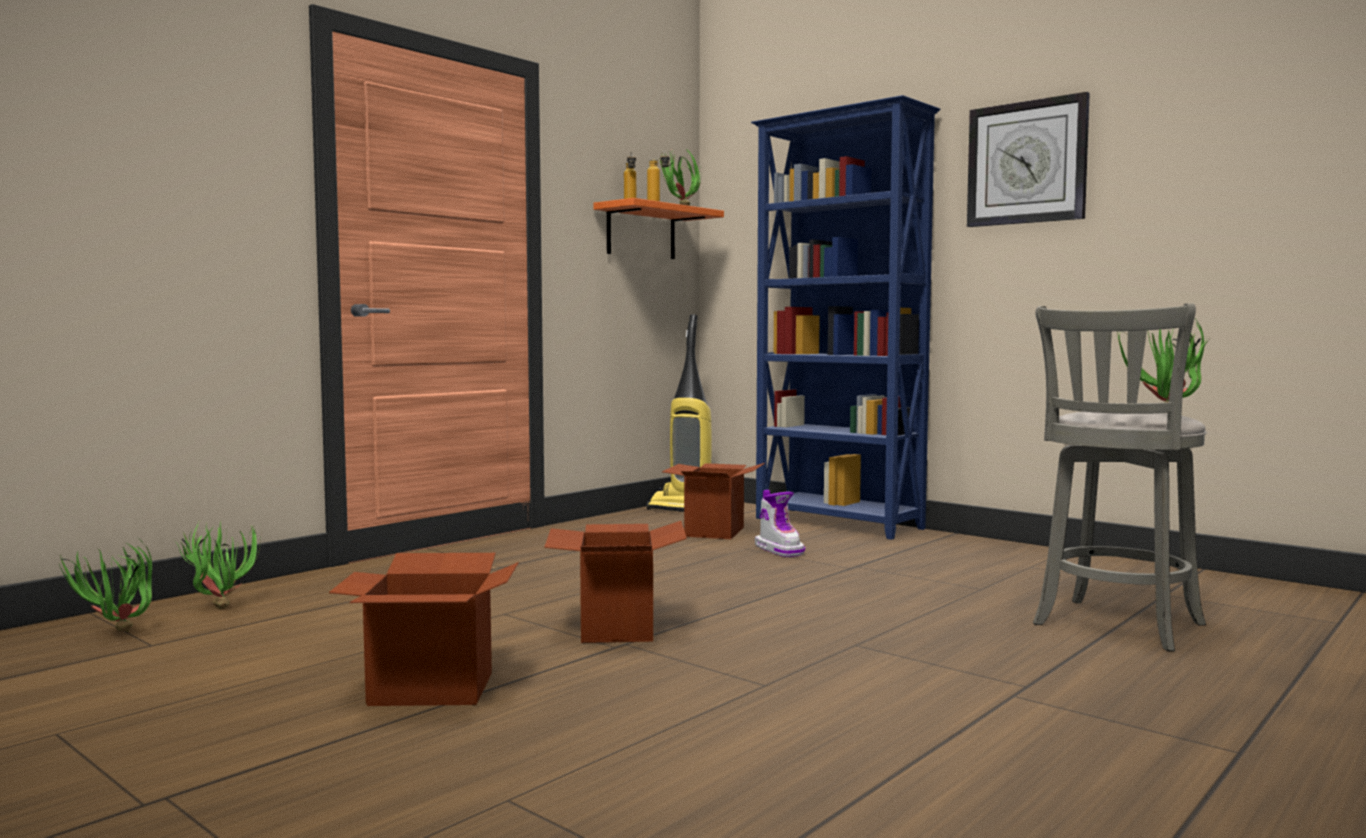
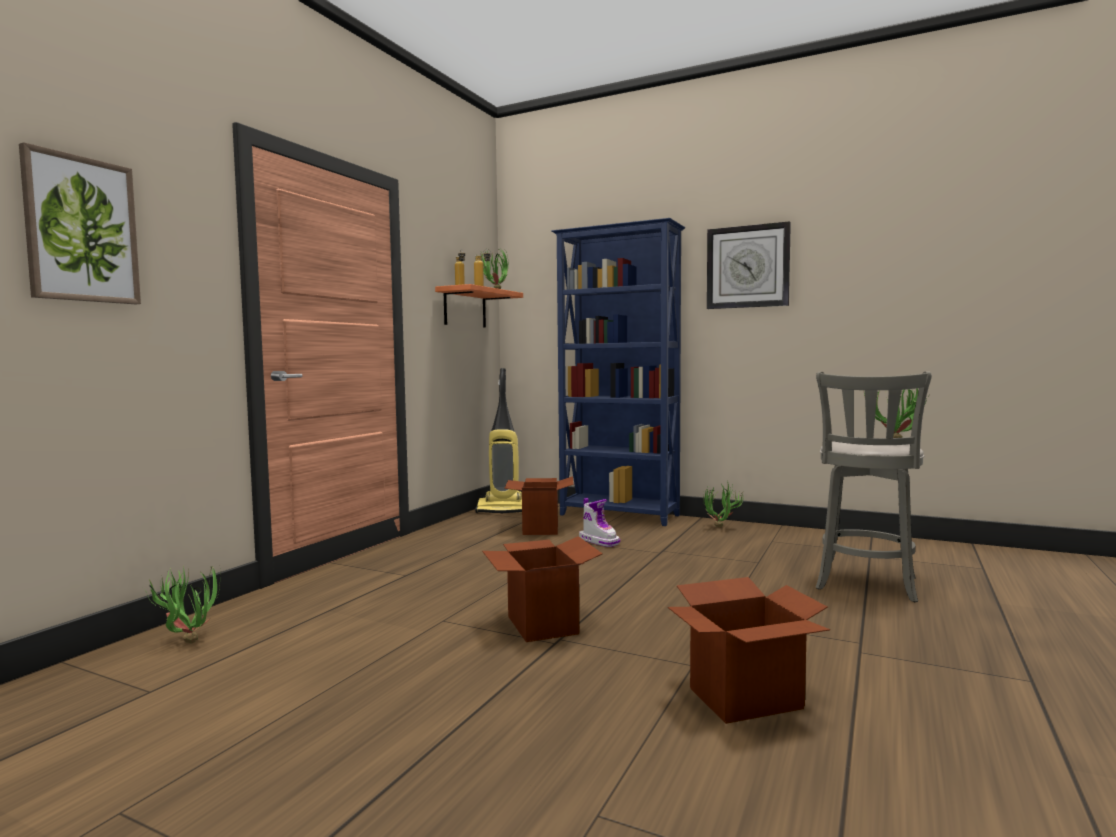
camera: 15 degrees left, 0 degrees up
potted plant [59,542,152,632] -> potted plant moved to [703,480,744,527]
cardboard box [329,553,519,706] -> cardboard box moved to [668,577,830,724]
none -> picture [19,142,141,304]

